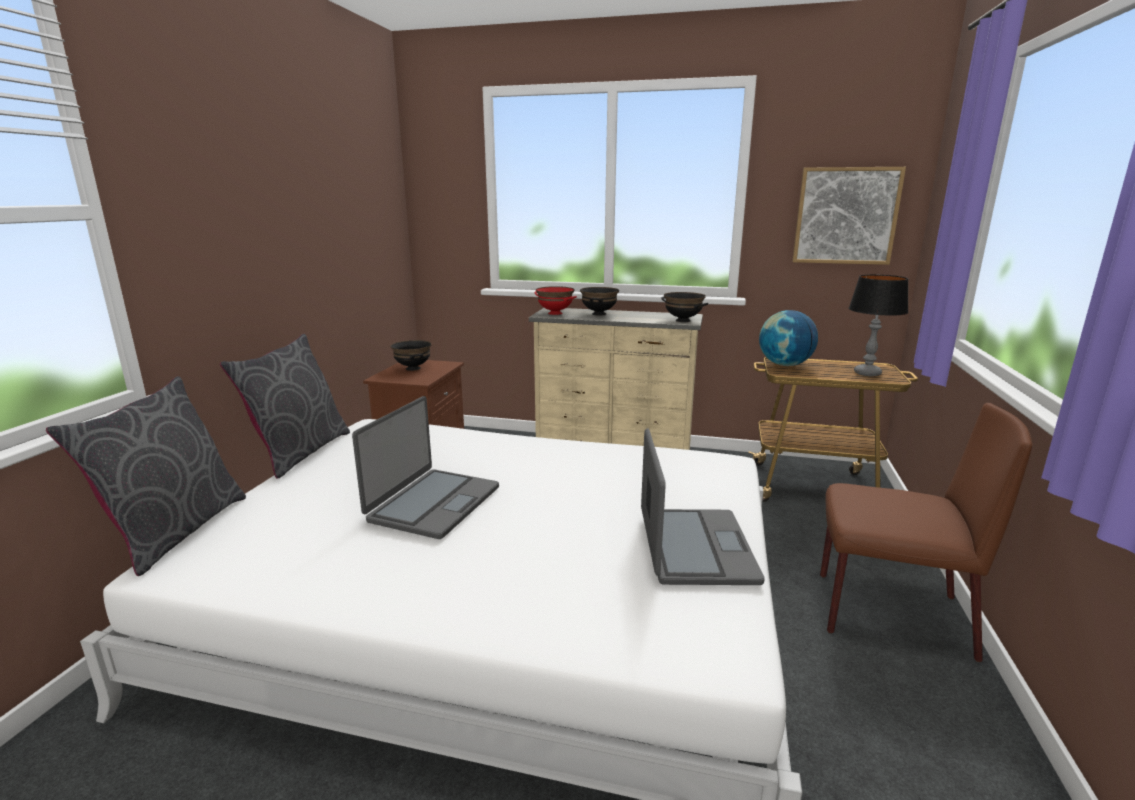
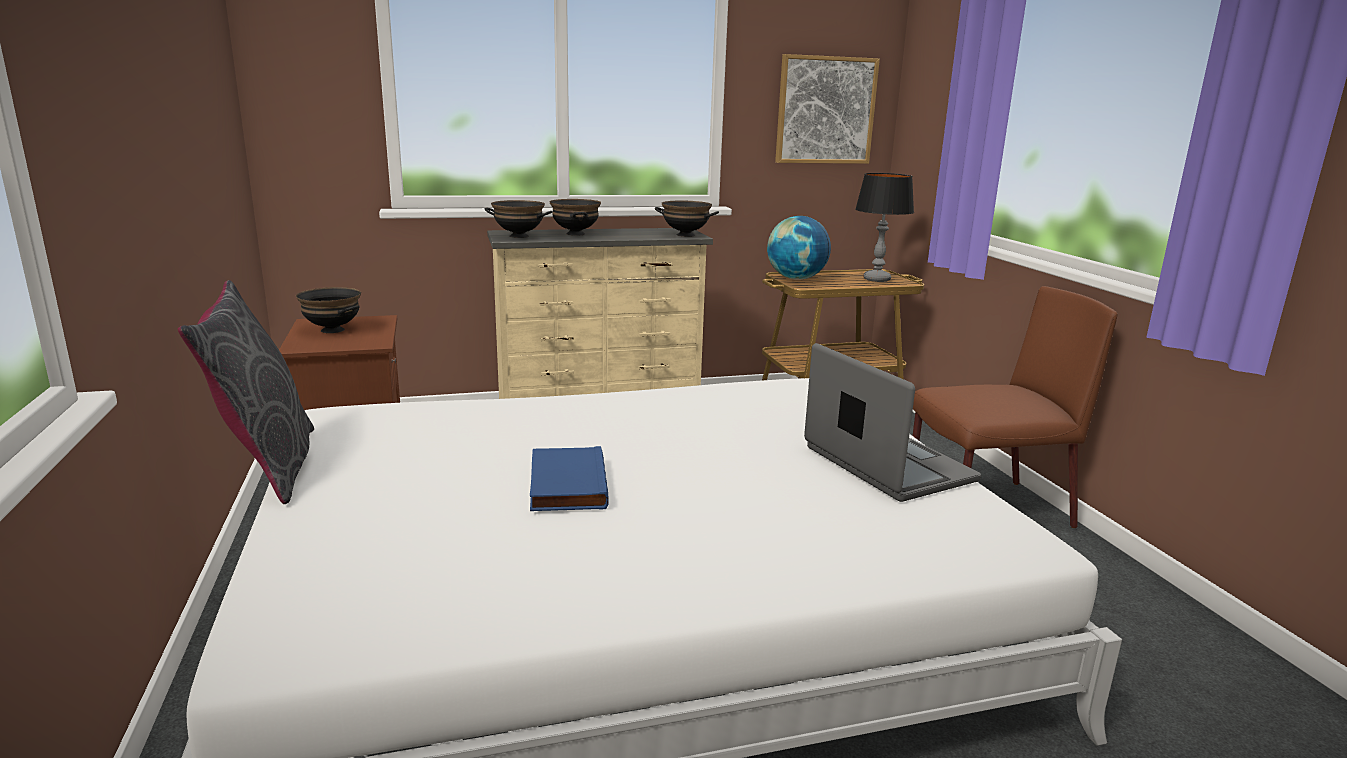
camera: 30 degrees left, 0 degrees up
grey pillow [46,376,246,576] -> none
laptop [352,396,499,539] -> blue book [530,446,609,511]
red bowl [534,286,577,315] -> black bowl [484,200,552,238]

